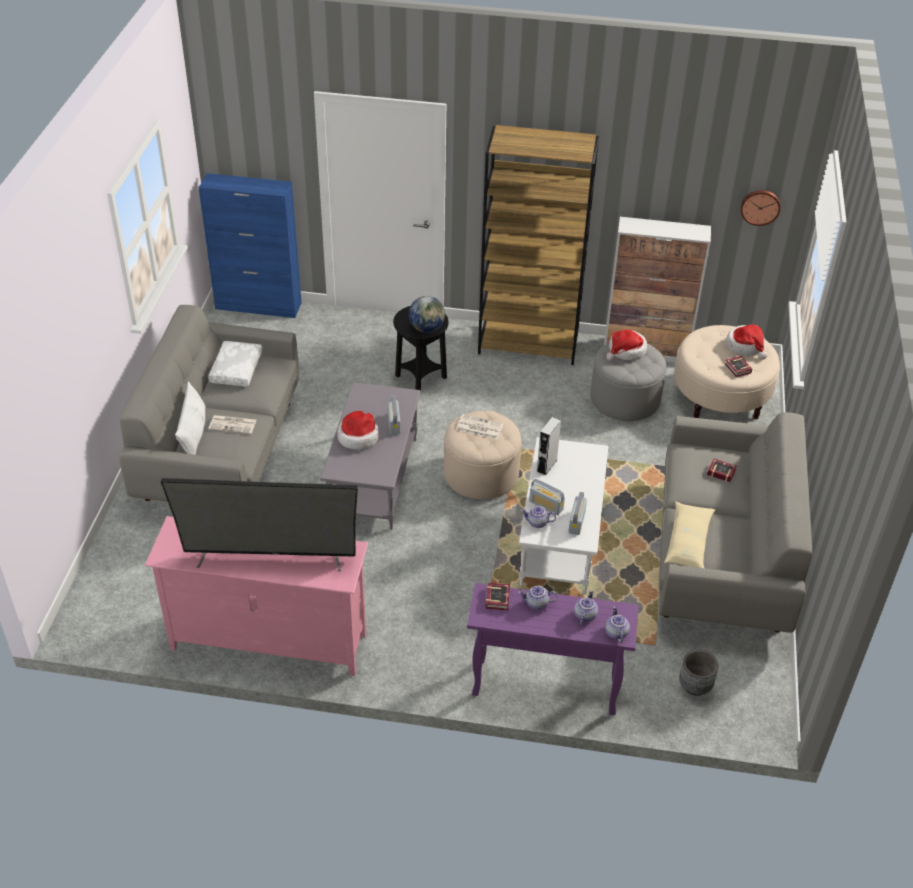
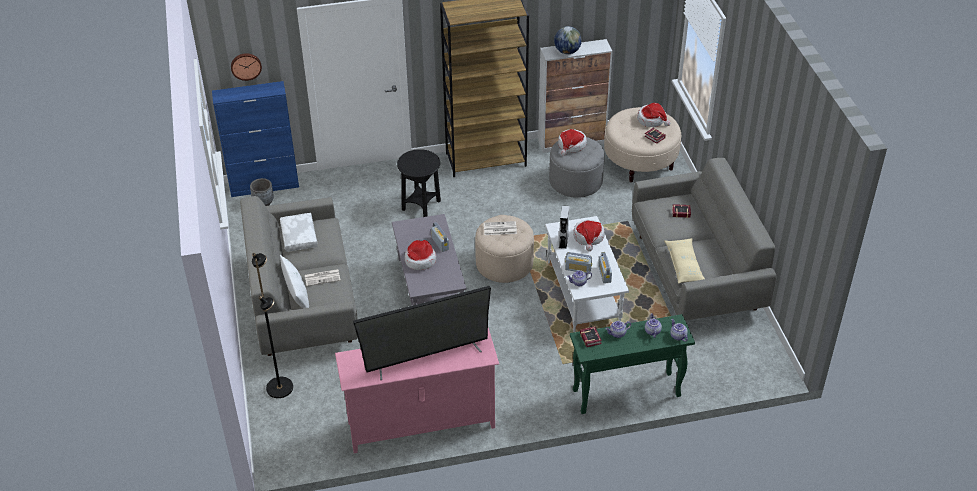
camera: 20 degrees left, 0 degrees up
globe [409,296,445,333] -> globe moved to [554,26,582,54]
purple console table [467,583,639,715] -> green console table [570,314,695,414]
grey planter [679,650,718,696] -> grey planter moved to [250,178,274,206]
wall clock [741,190,780,226] -> wall clock moved to [231,53,262,81]
none -> black floor lamp [252,253,293,398]
none -> hat [573,219,605,251]

